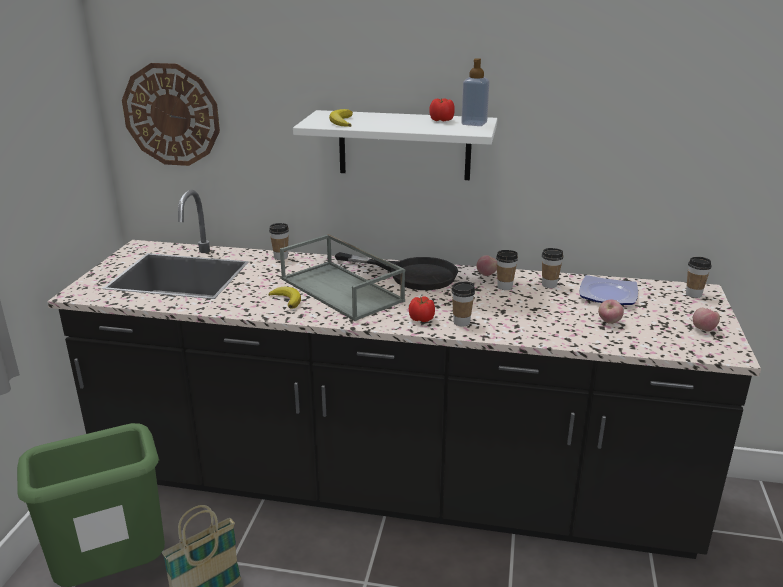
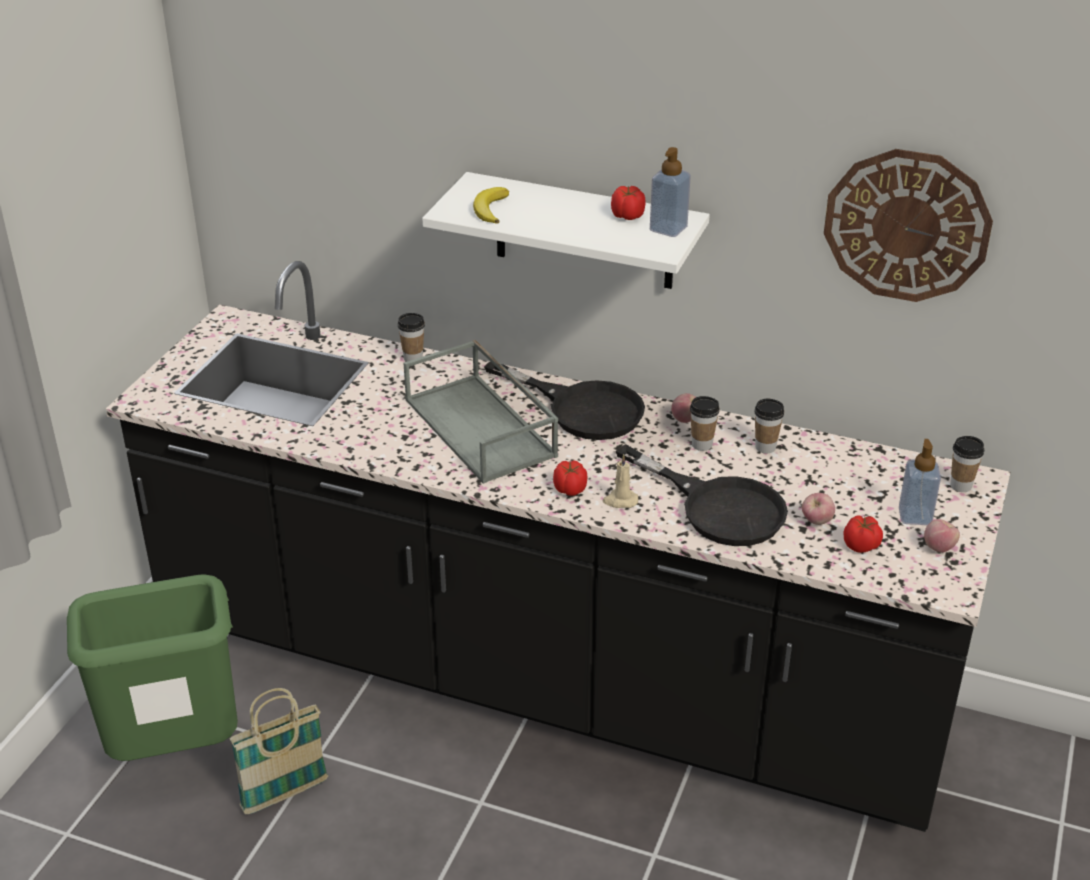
camera: 10 degrees right, 10 degrees up
wall clock [122,63,220,166] -> wall clock moved to [824,149,993,302]
banana [268,286,301,309] -> none
cup [451,282,475,327] -> beige candle [602,454,638,508]
plate [579,275,638,305] -> none
none -> black frying pan [615,444,788,546]
none -> tomato [844,516,883,553]
none -> soap dispenser [899,439,941,525]

